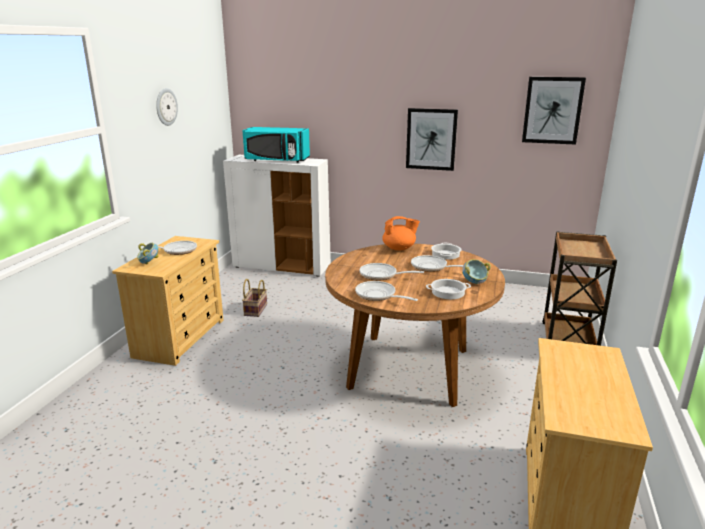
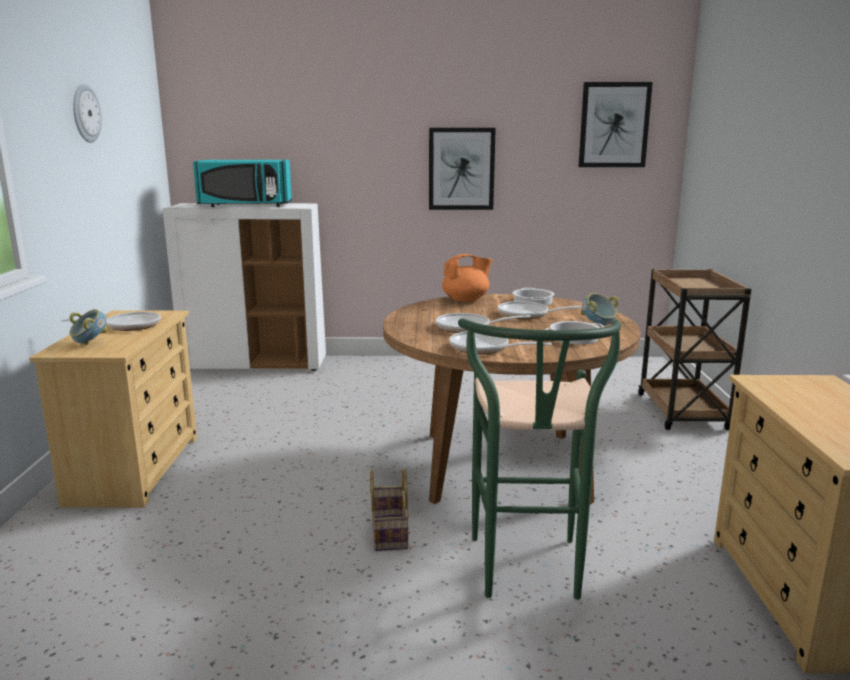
camera: 15 degrees left, 5 degrees down
basket [242,279,267,317] -> basket moved to [370,468,409,551]
none -> green stool [458,318,621,600]

